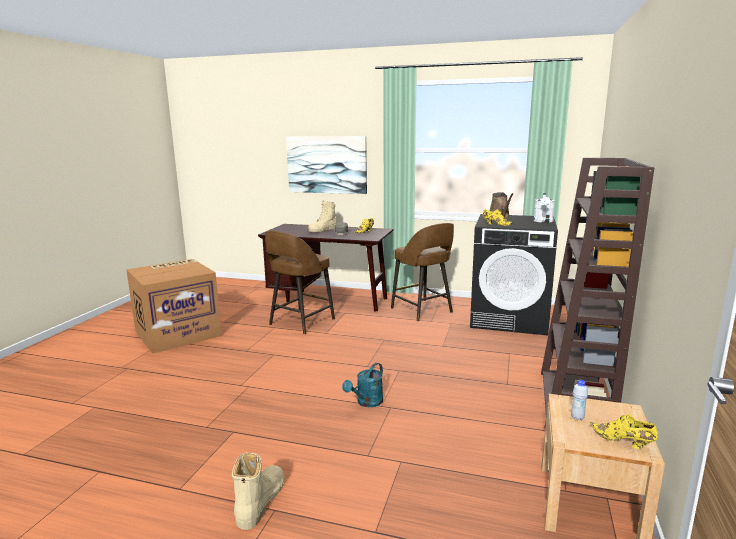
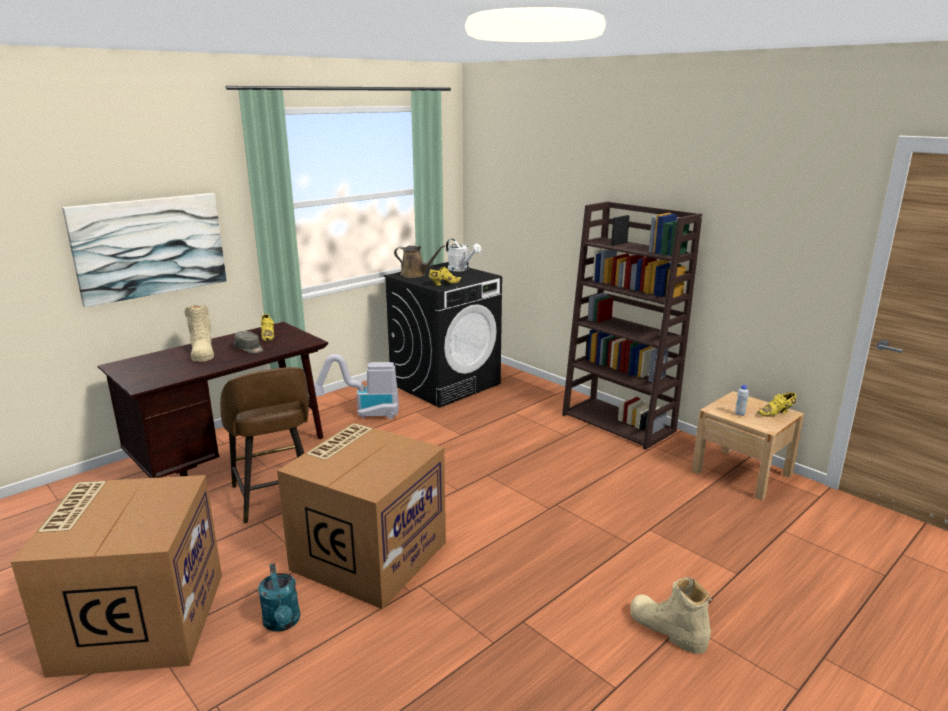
camera: 60 degrees left, 5 degrees up
turquoise watering can [342,363,383,407] -> turquoise watering can moved to [258,563,300,632]
brown stool [391,223,454,322] -> vacuum cleaner [314,354,399,419]
none -> cardboard box [277,423,446,609]

